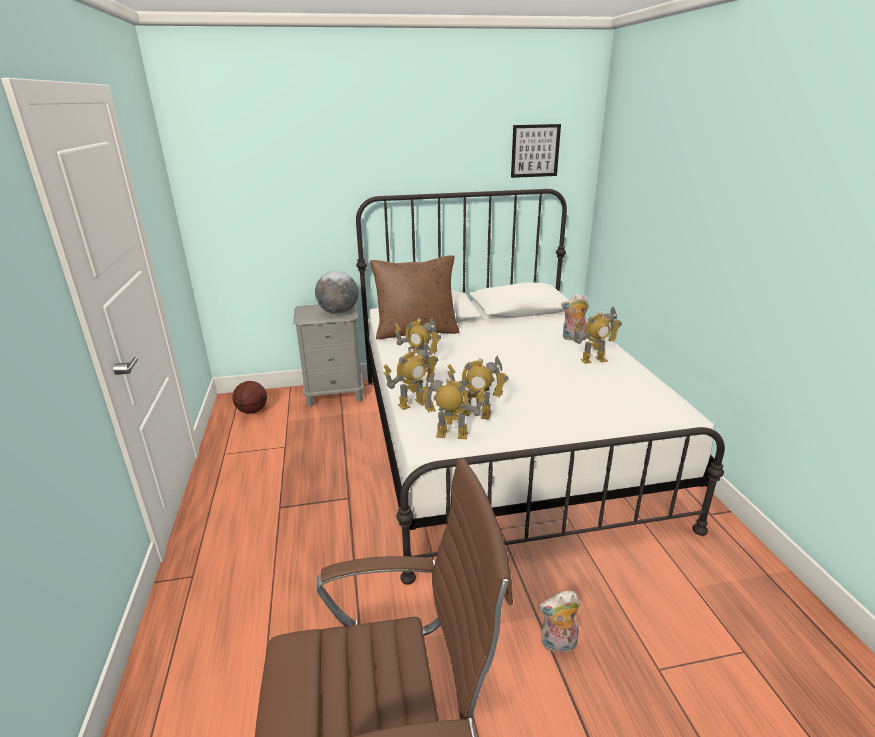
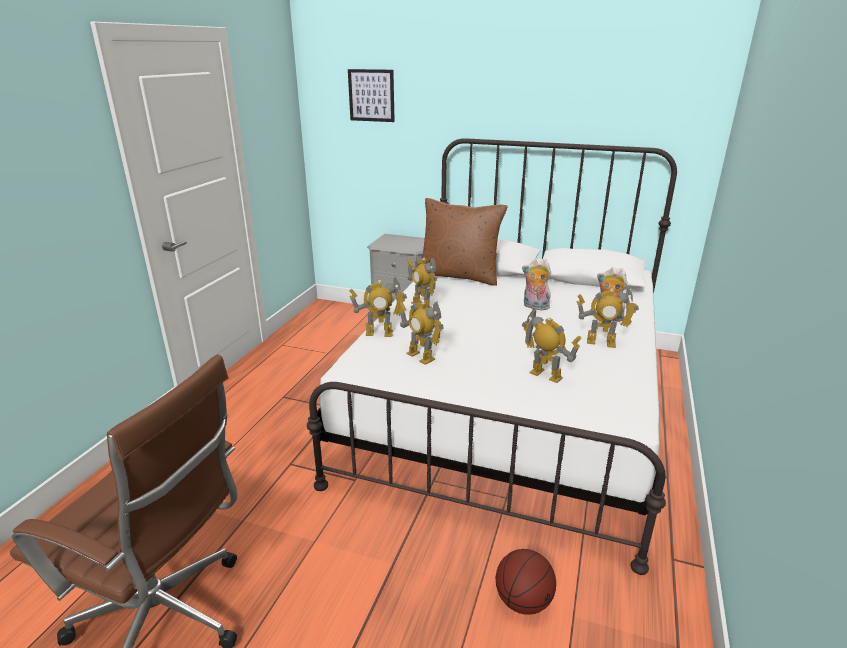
camera: 30 degrees right, 0 degrees up
basketball [232,381,267,414] -> basketball moved to [496,549,556,615]
globe [315,271,358,314] -> none
toy robot [419,373,485,439] -> toy robot moved to [522,308,581,383]
picture [511,124,561,178] -> picture moved to [348,69,395,122]
plush toy [539,591,580,652] -> plush toy moved to [522,258,551,310]

